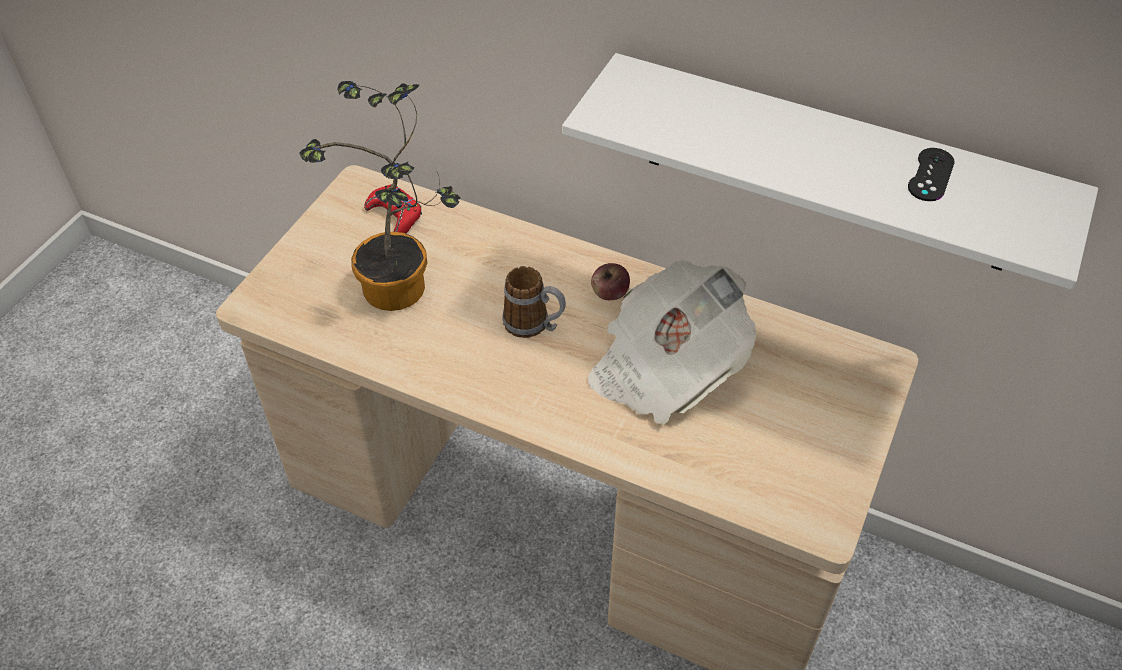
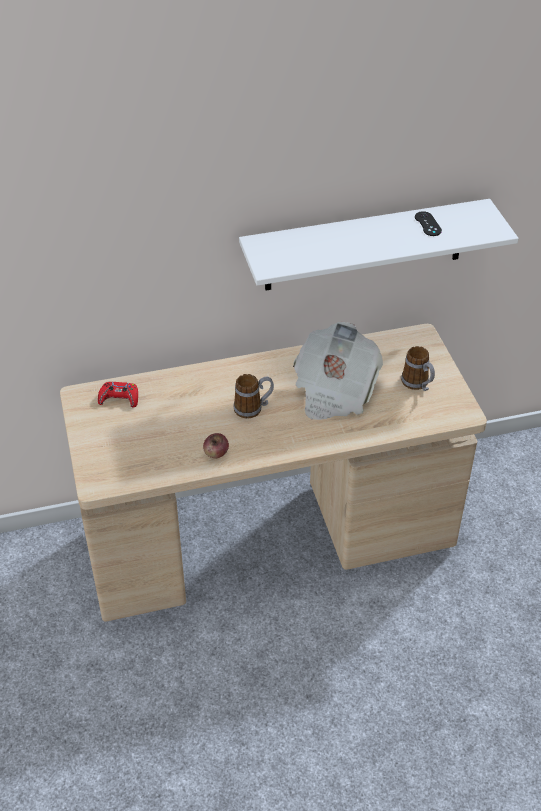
camera: 40 degrees left, 5 degrees down
potted plant [299,81,461,311] -> none
apple [591,263,630,300] -> apple moved to [203,433,229,458]
none -> mug [401,346,435,391]

